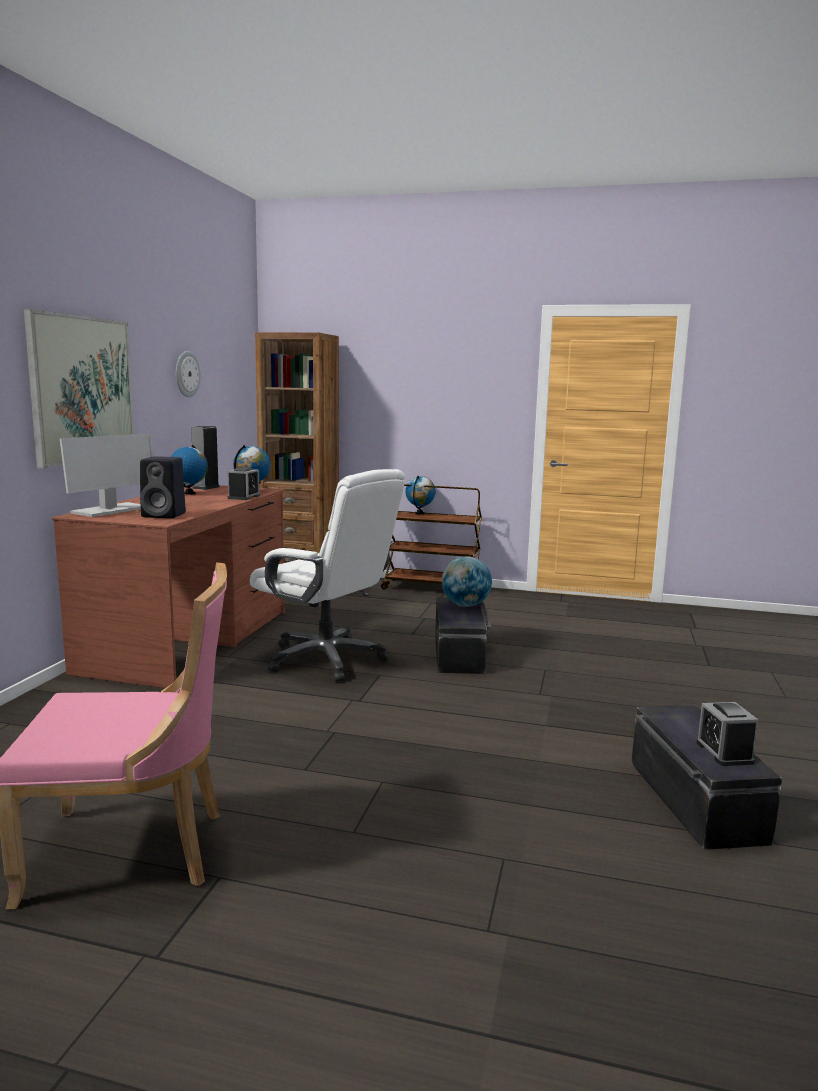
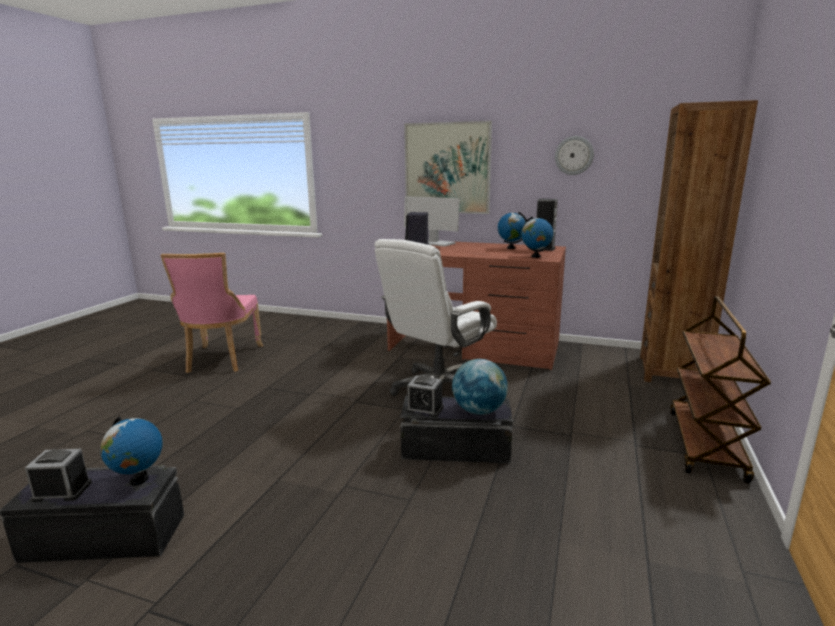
camera: 95 degrees right, 5 degrees up
alarm clock [228,467,260,500] -> alarm clock moved to [406,376,444,417]
globe [405,476,436,514] -> globe moved to [100,417,163,486]

